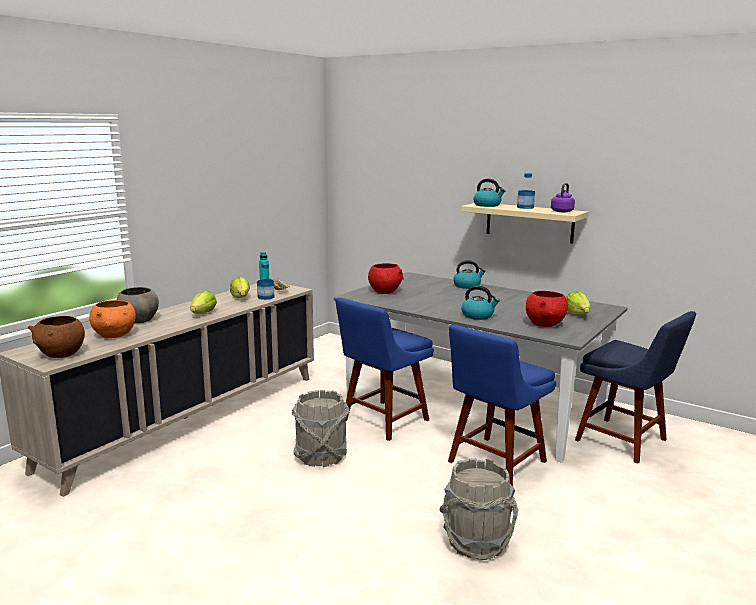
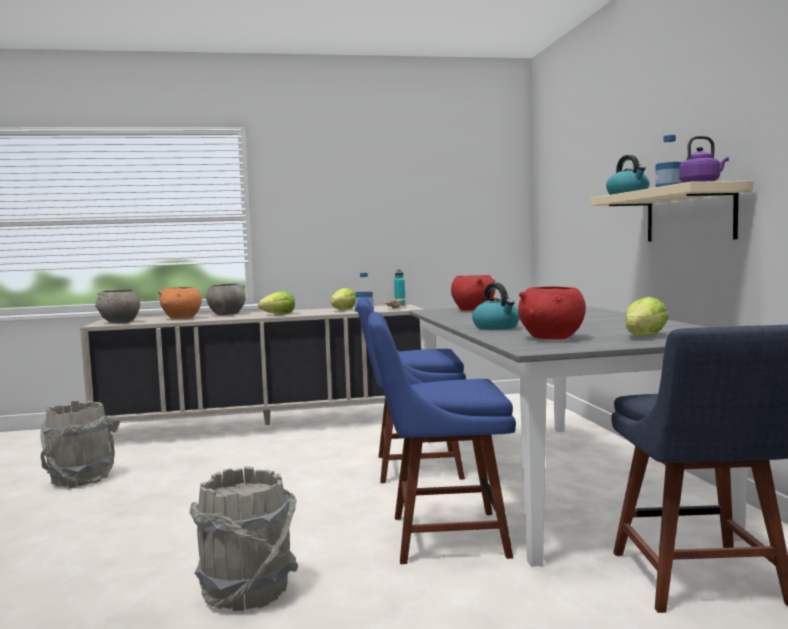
camera: 45 degrees right, 10 degrees down
brown bowl [28,316,85,358] -> grey bowl [95,290,140,323]
grey bucket [292,390,349,467] -> grey bucket moved to [40,401,115,488]
kettle [453,260,486,289] -> none

